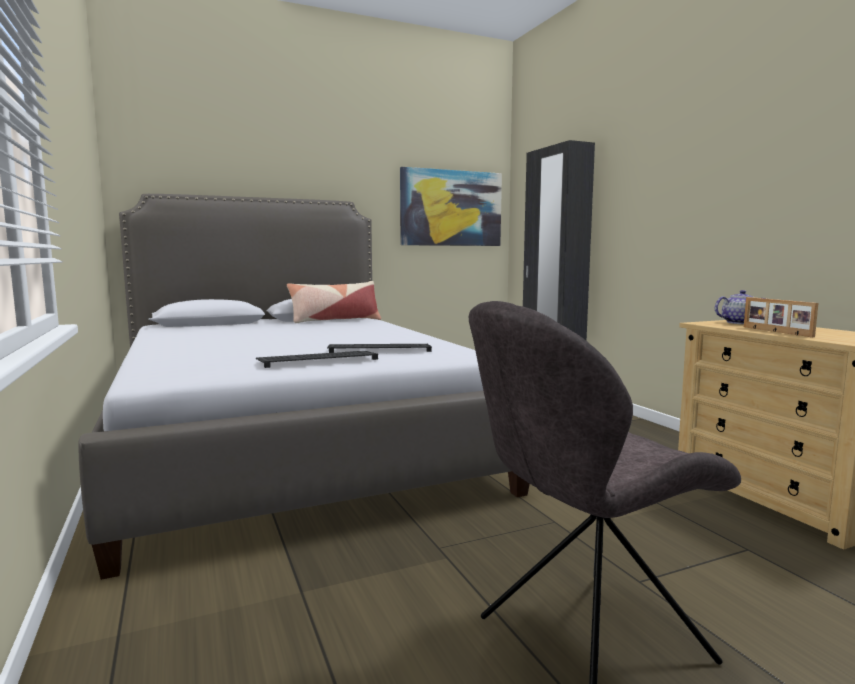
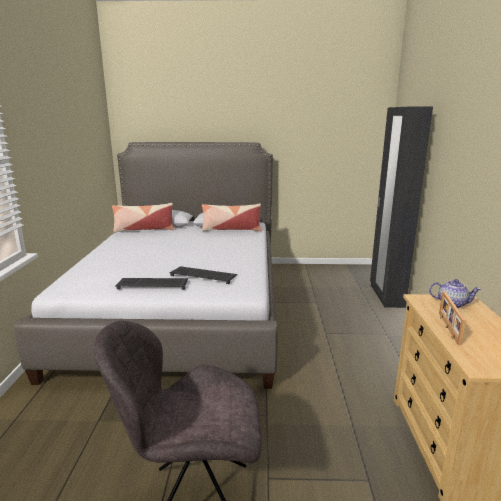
camera: 25 degrees right, 10 degrees up
picture [400,167,502,246] -> none
none -> pillow [112,203,174,233]

